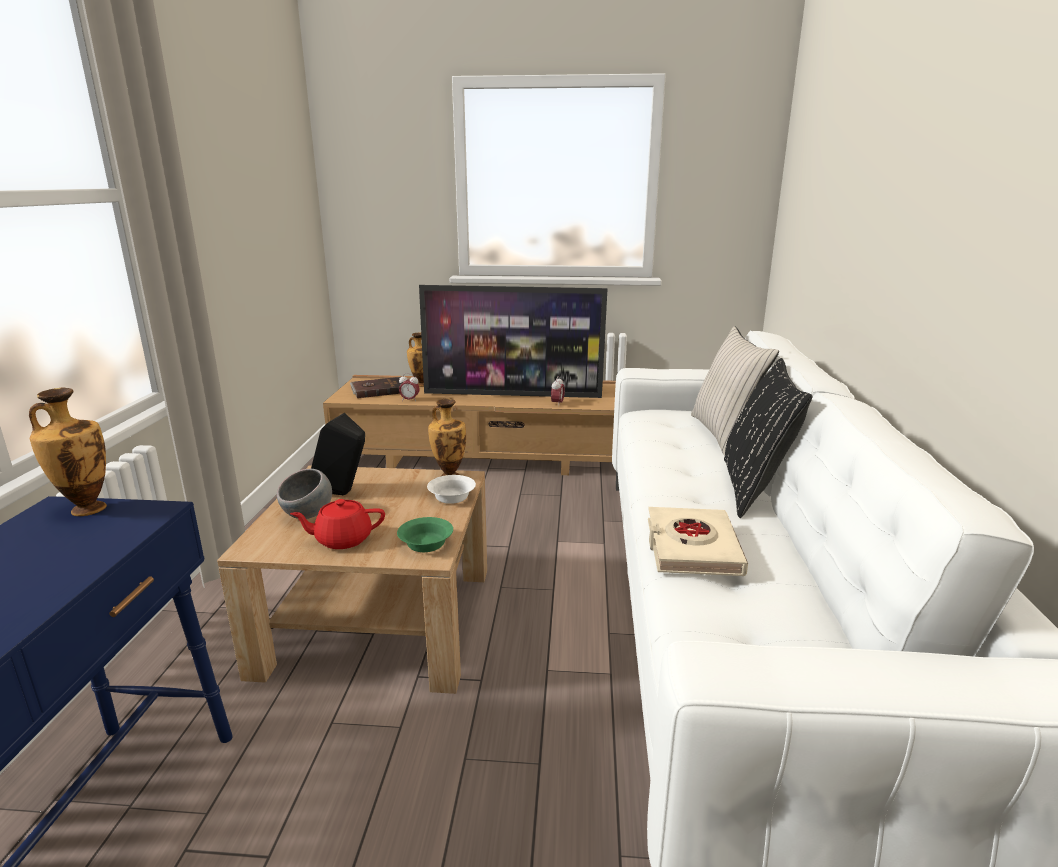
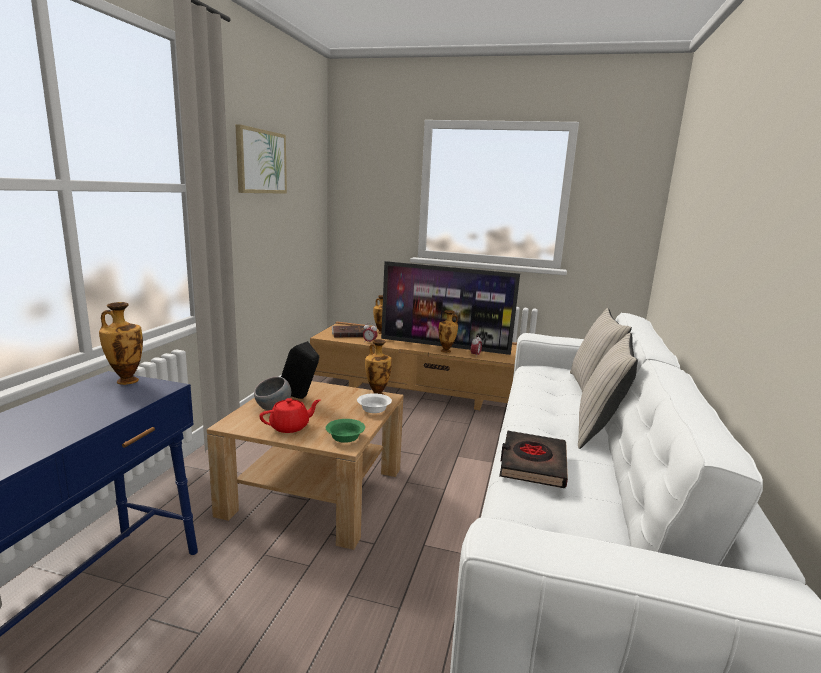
camera: 10 degrees right, 5 degrees down
red teapot [290,499,385,549] -> red teapot turned 150 degrees clockwise [260,398,321,433]
beige book [648,507,748,576] -> black book [499,431,568,488]
black pillow [724,358,813,518] -> beige pillow [578,333,638,449]
none -> picture [235,124,287,194]
none -> vase [438,310,458,353]

